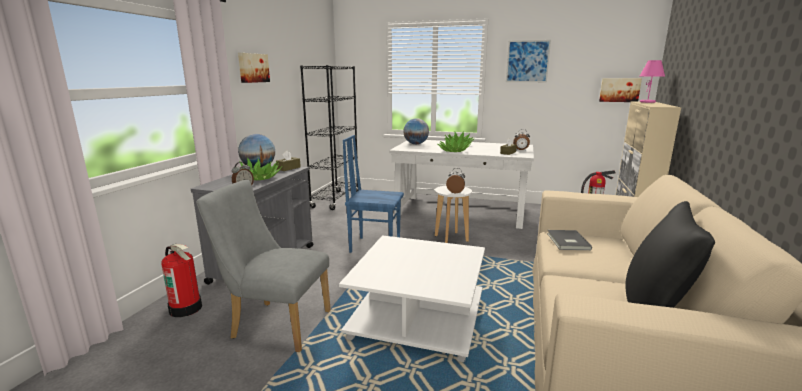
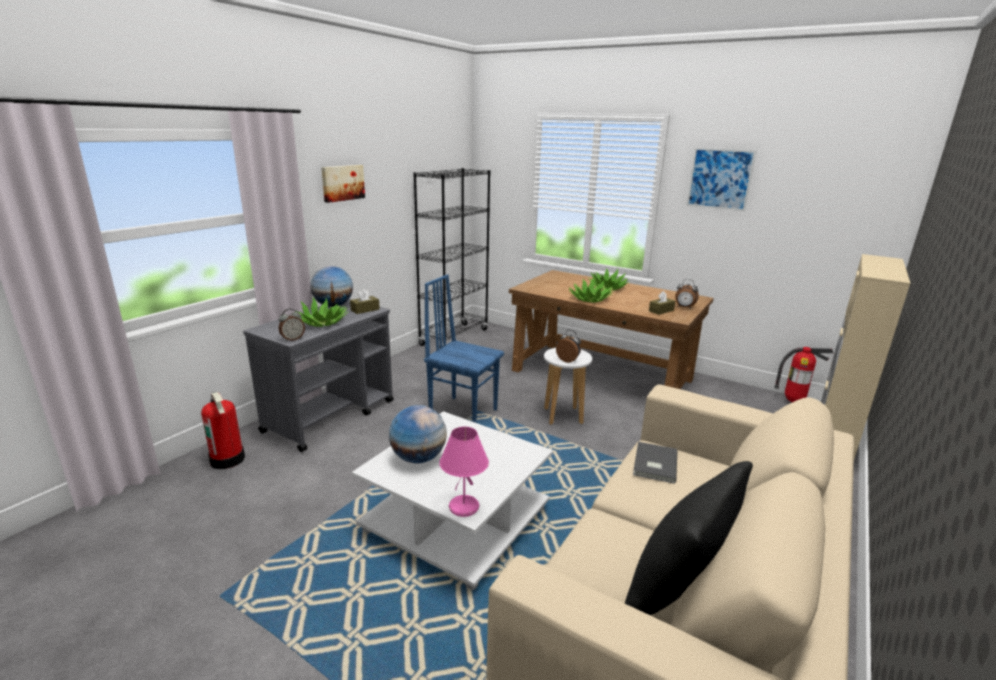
camera: 15 degrees right, 5 degrees up
grey chair [197,180,331,352] -> none
white desk [389,140,534,229] -> brown desk [509,270,714,389]
globe [403,118,429,144] -> globe moved to [389,405,447,464]
picture [599,78,642,102] -> none
pink table lamp [640,60,665,103] -> pink table lamp moved to [439,427,489,517]

